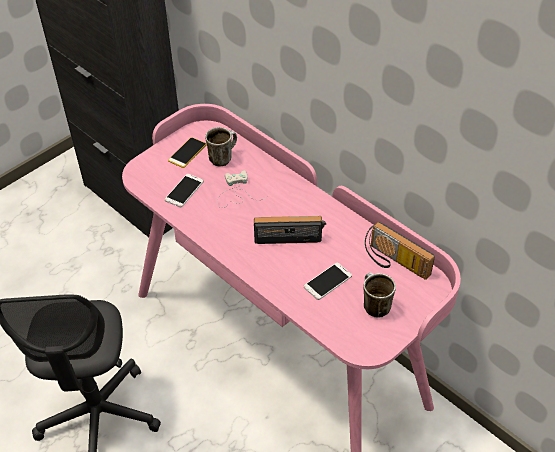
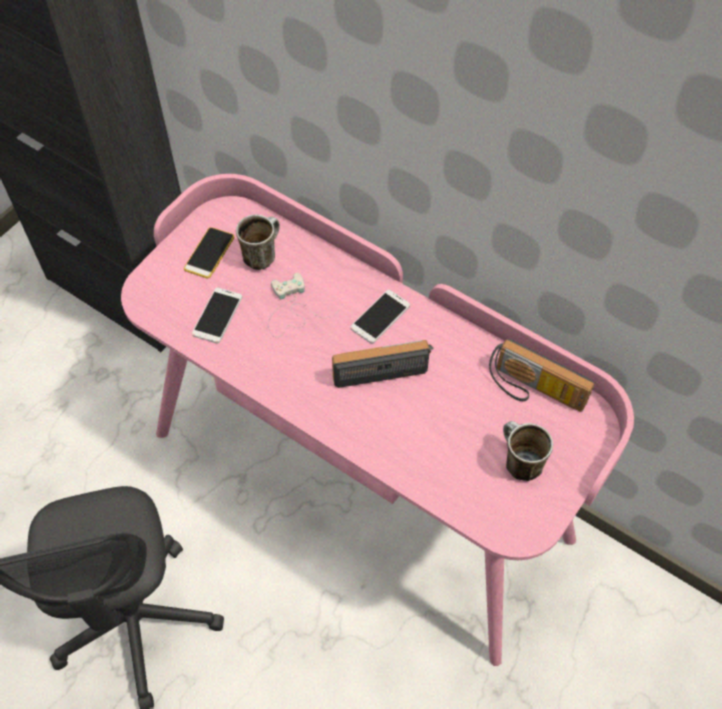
camera: 10 degrees left, 10 degrees up
phone [304,263,352,300] -> phone moved to [350,290,410,344]

